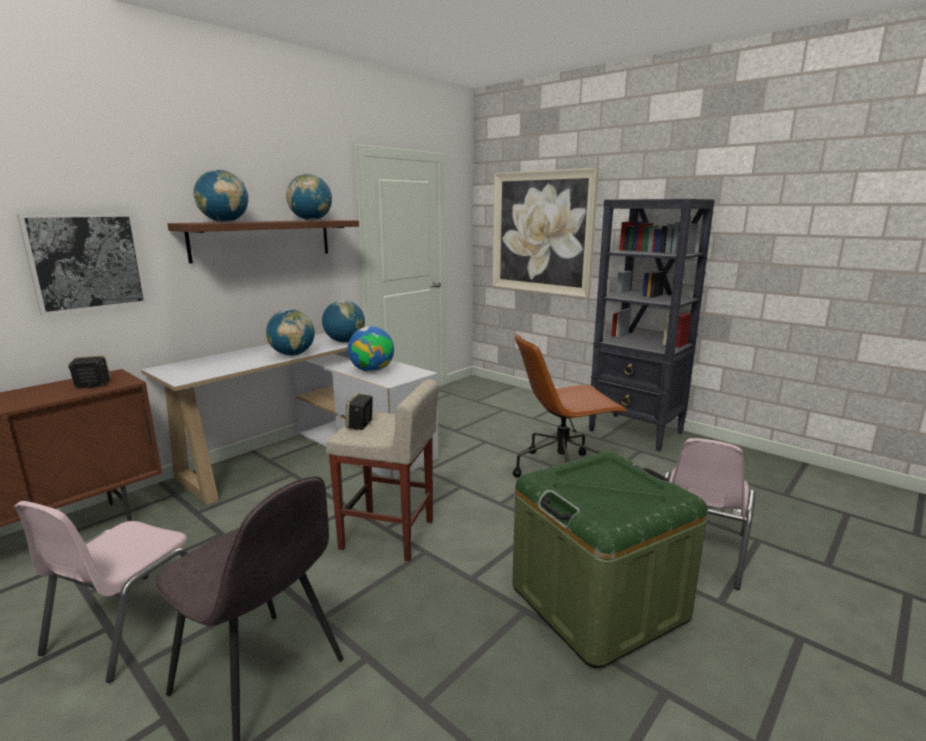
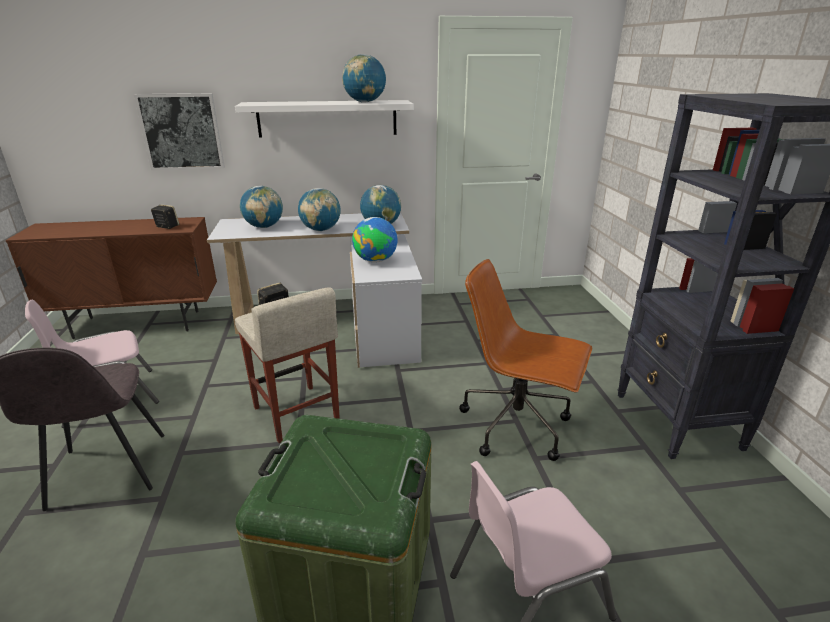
camera: 40 degrees right, 10 degrees up
brown shelf [167,220,359,264] -> white shelf [235,100,413,138]
globe [194,169,248,223] -> globe moved to [240,186,283,228]
picture [492,168,599,298] -> none

